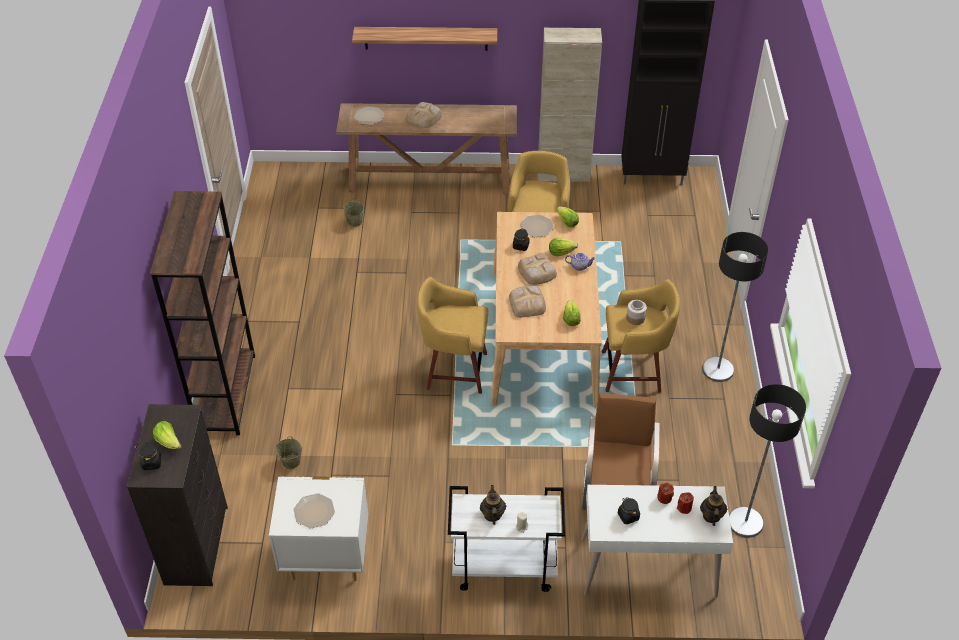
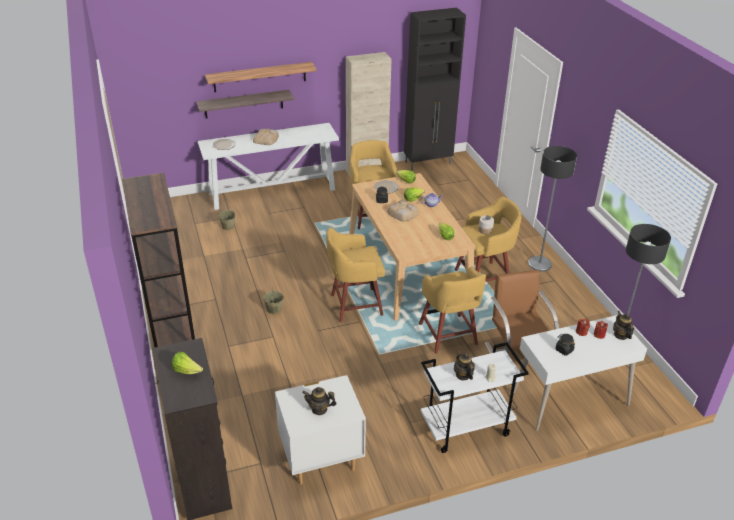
camera: 20 degrees left, 10 degrees down
black jar [139,442,161,470] -> none
beige bucket [275,436,302,469] -> beige bucket moved to [262,288,284,314]
plate [294,493,335,528] -> teapot [302,387,337,415]
brown console table [336,103,517,195] -> white console table [198,123,339,210]
bread [509,286,546,318] -> none
none -> shelf [196,90,294,119]
none -> yellow stool [419,266,486,354]

